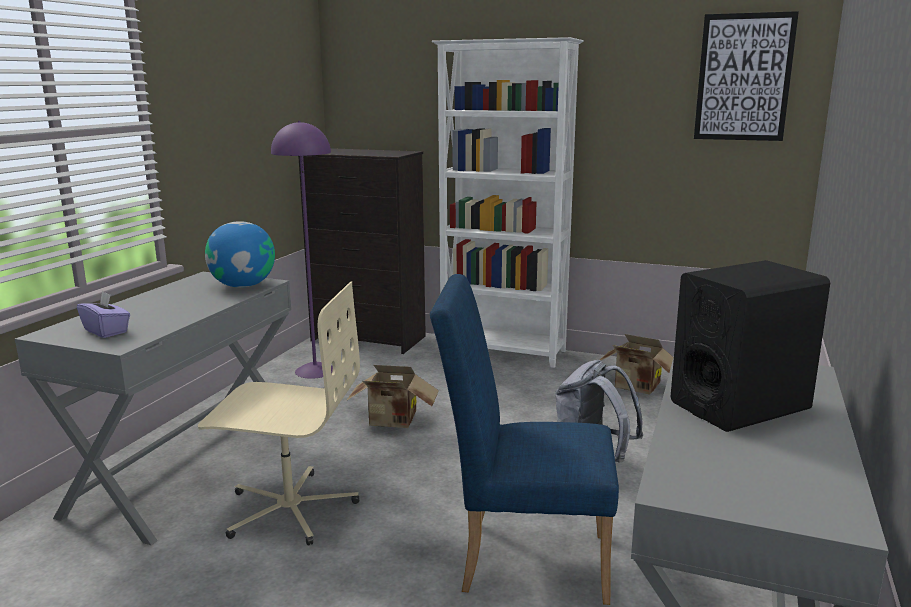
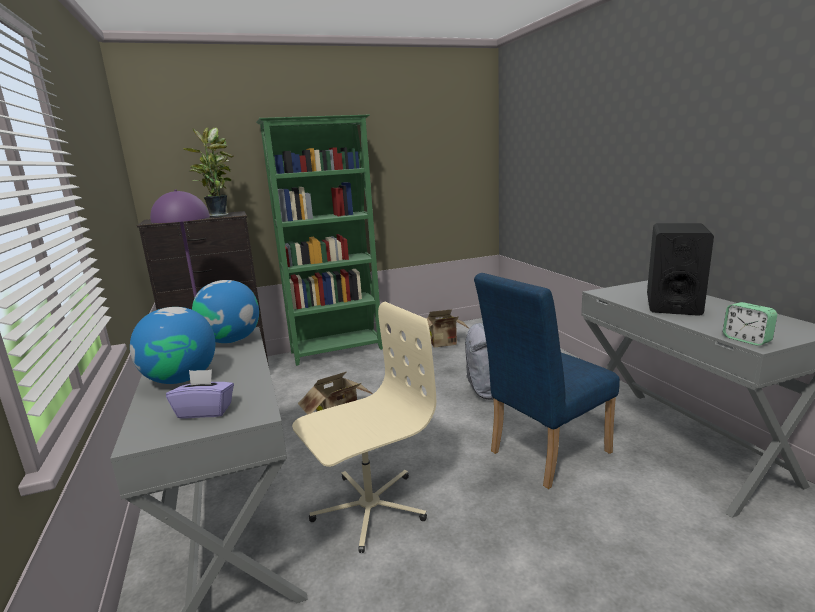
camera: 40 degrees left, 0 degrees up
white bookcase [432,37,584,368] -> green bookcase [256,115,383,366]
picture [694,11,799,141] -> none
none -> globe [130,307,215,384]
none -> potted plant [183,127,233,217]
none -> alarm clock [723,302,777,346]

